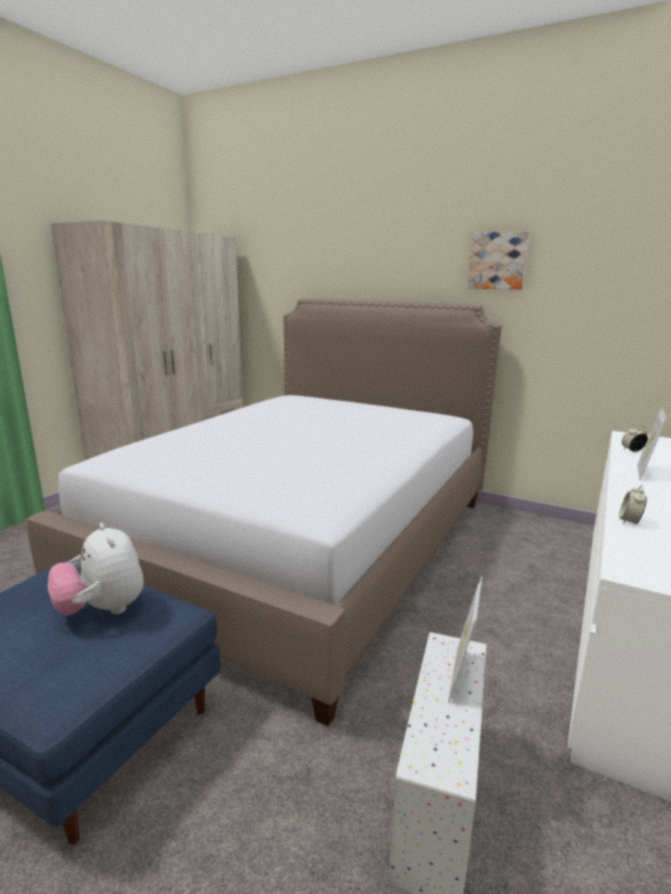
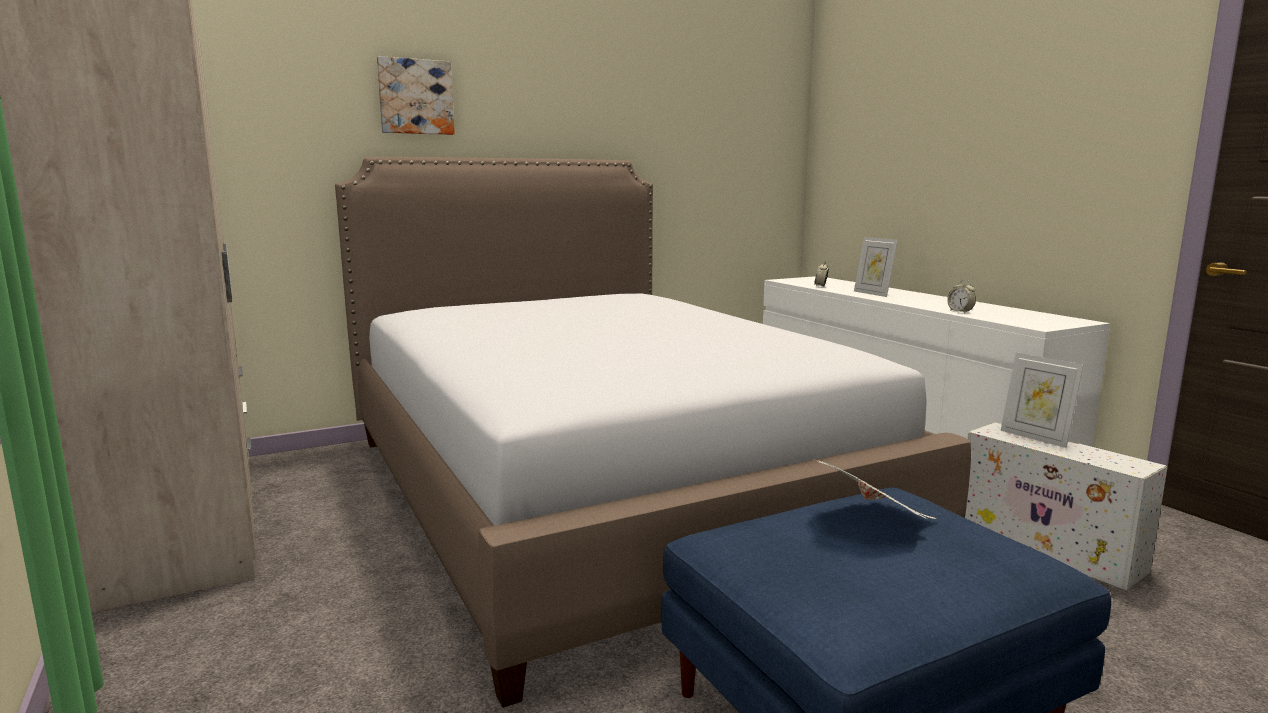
camera: 55 degrees left, 5 degrees down
plush toy [48,523,144,615] -> newspaper [811,459,936,519]
picture [468,231,529,289] -> picture moved to [377,56,455,135]

